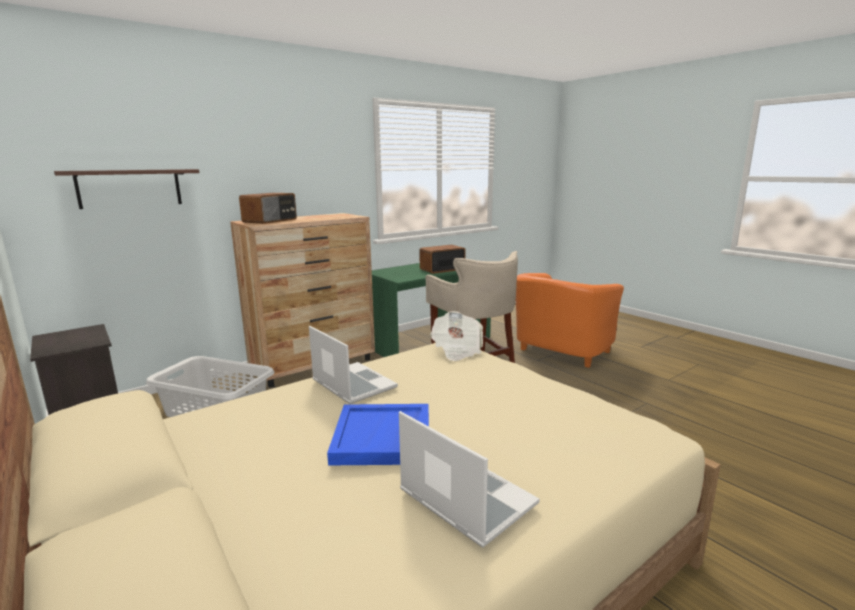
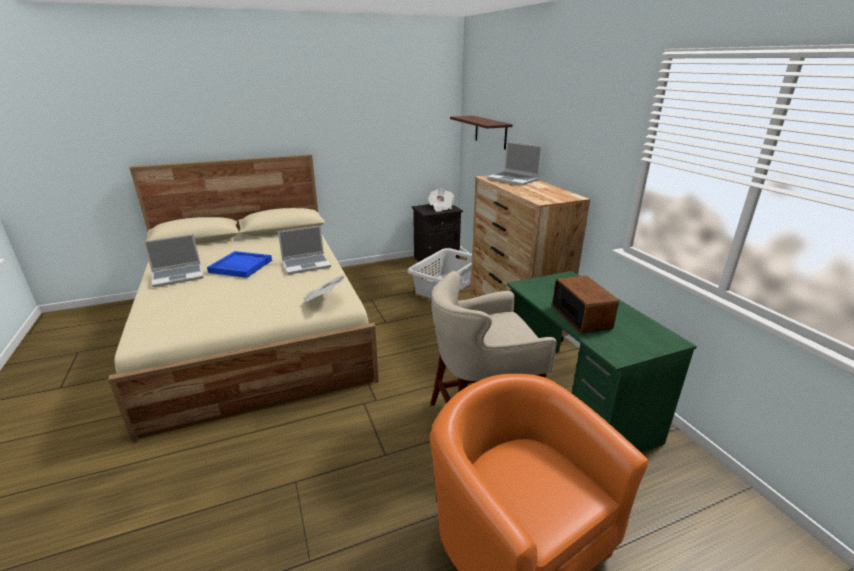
camera: 105 degrees right, 10 degrees up
radio [239,193,297,224] -> laptop [487,141,543,186]
none -> newspaper [428,188,455,212]

